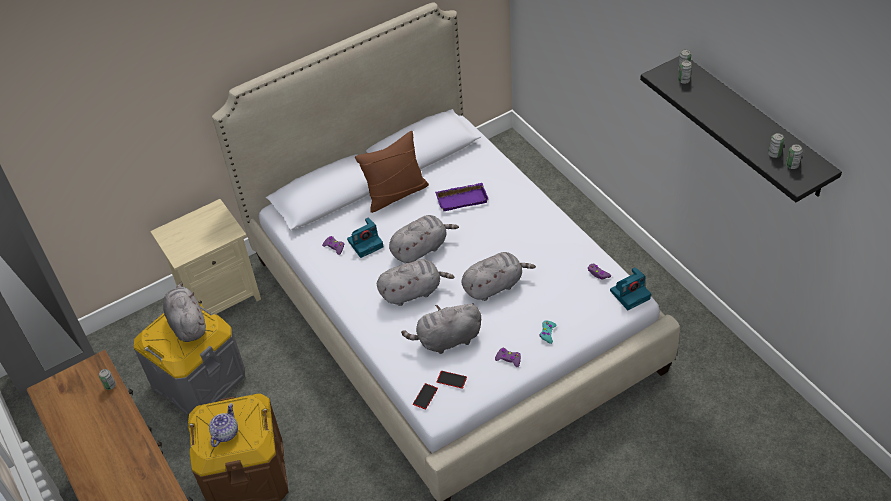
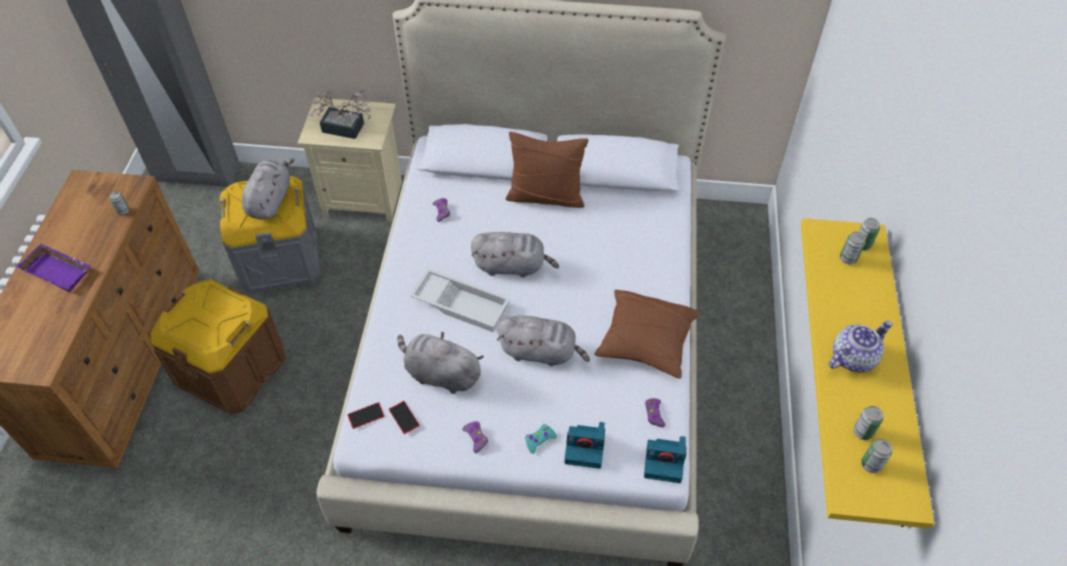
camera: 35 degrees right, 5 degrees up
teapot [209,403,238,447] -> teapot moved to [828,320,893,372]
camera [347,217,383,258] -> camera moved to [564,422,605,469]
grey plush toy [377,259,454,306] -> white tray [410,268,510,332]
purple tray [435,183,489,211] -> purple tray moved to [16,244,91,292]
black shelf [640,56,842,202] -> yellow shelf [801,218,934,529]
none -> potted plant [309,86,371,139]
none -> brown pillow [594,290,701,379]

